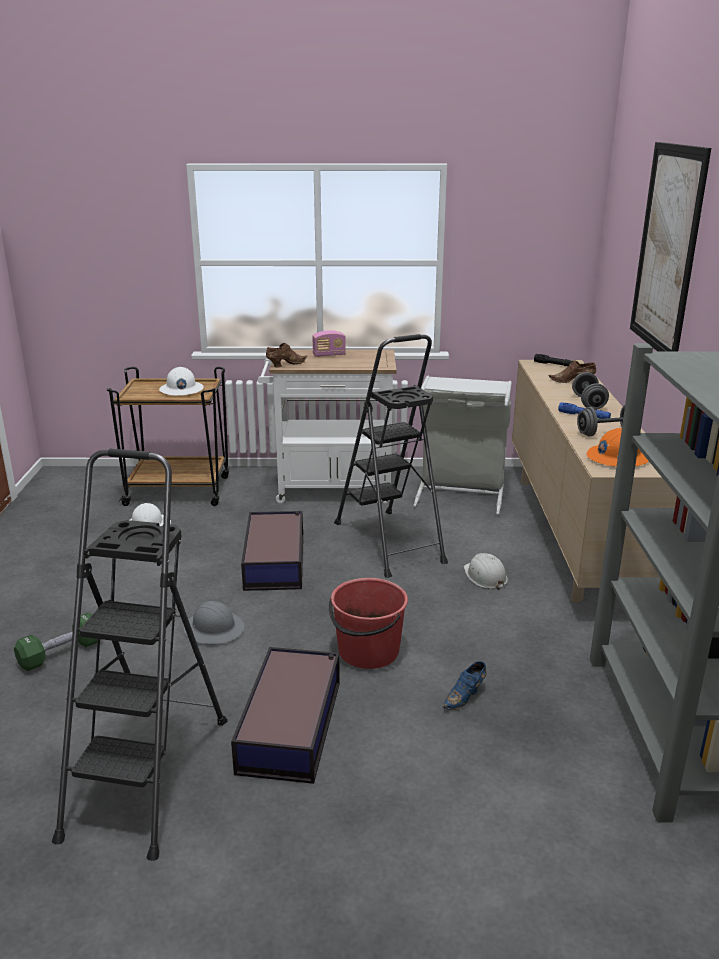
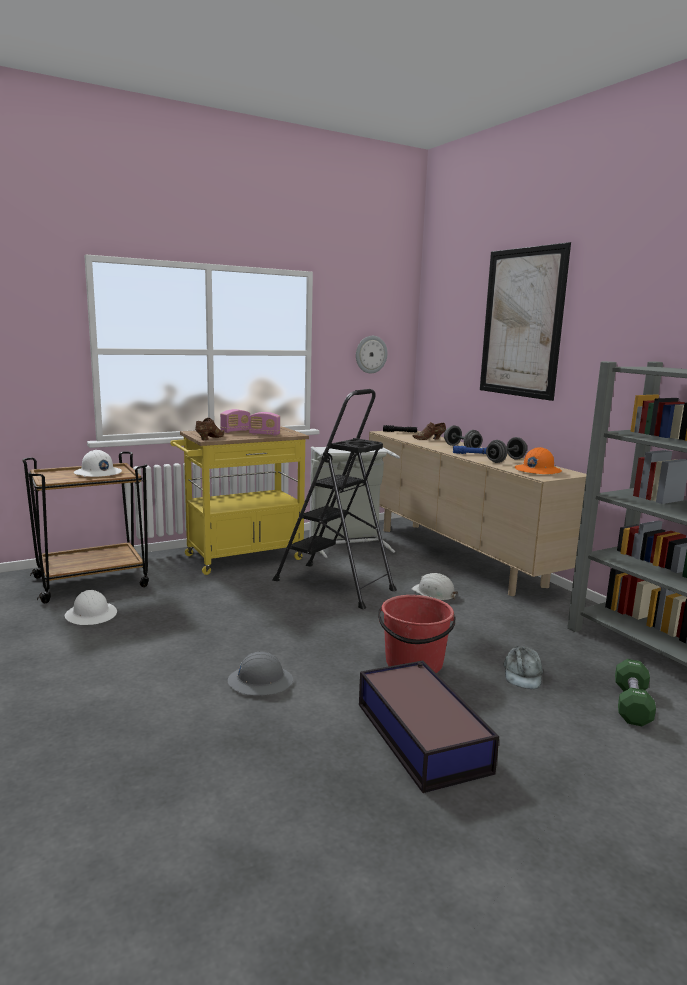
camera: 30 degrees left, 10 degrees down
green dumbbell [14,613,98,671] -> green dumbbell moved to [615,659,656,726]
step ladder [52,449,228,861] -> none
storage box [241,511,303,591] -> none
white cart [258,349,397,503] -> yellow cart [170,426,309,575]
blue shoe [443,661,486,710] -> grey cap [503,645,543,689]
none -> radio [249,412,280,436]
none -> wall clock [356,336,388,373]

